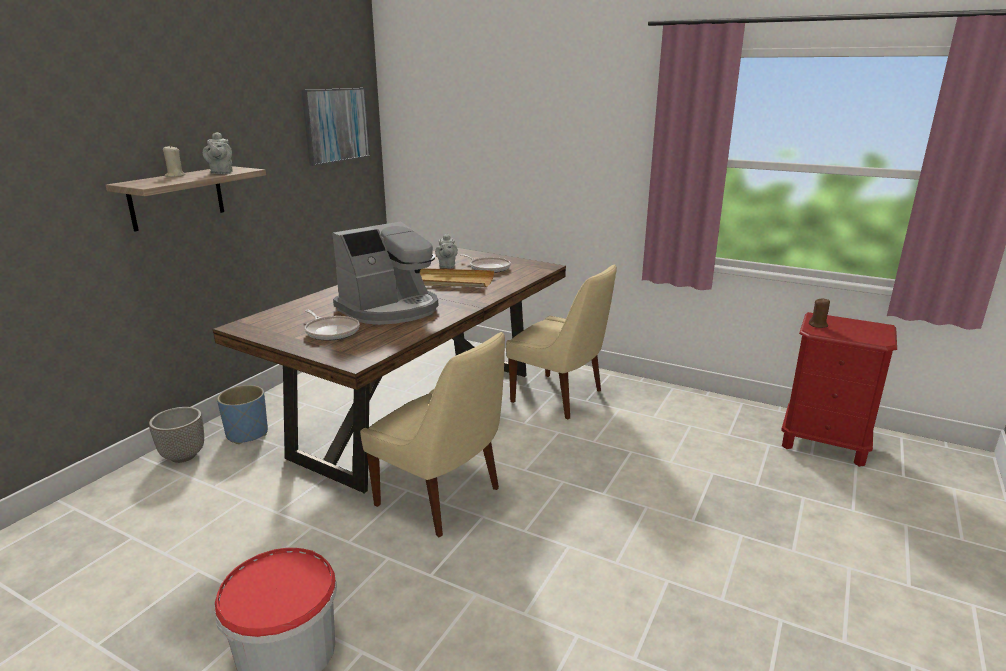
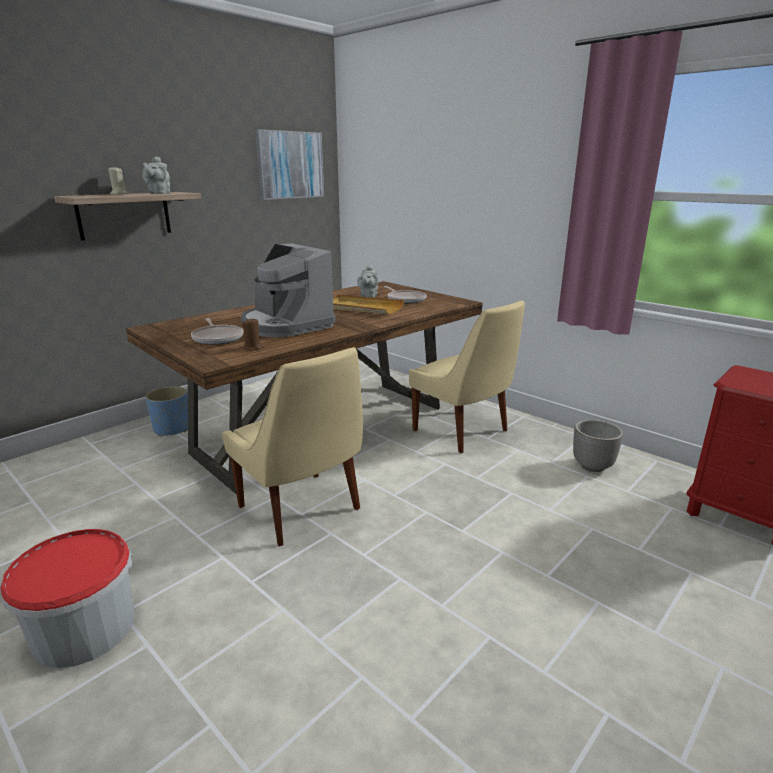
camera: 15 degrees right, 0 degrees up
planter [149,407,204,463] -> planter moved to [573,420,623,472]
coffee machine [332,222,438,325] -> coffee machine turned 75 degrees clockwise [241,243,335,338]
brown candle [809,298,830,328] -> brown candle moved to [242,319,264,350]

